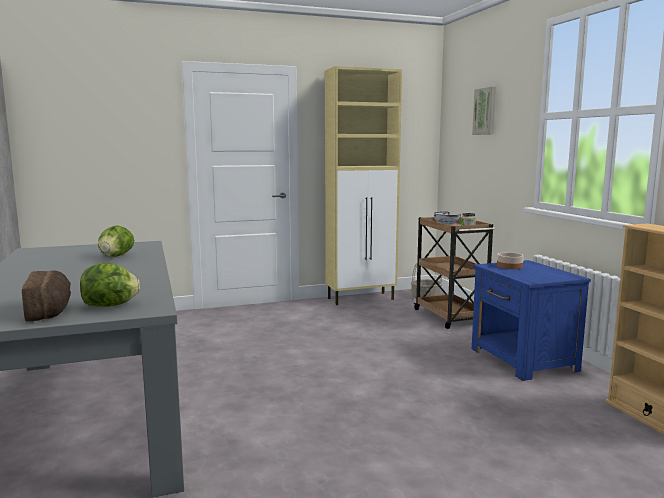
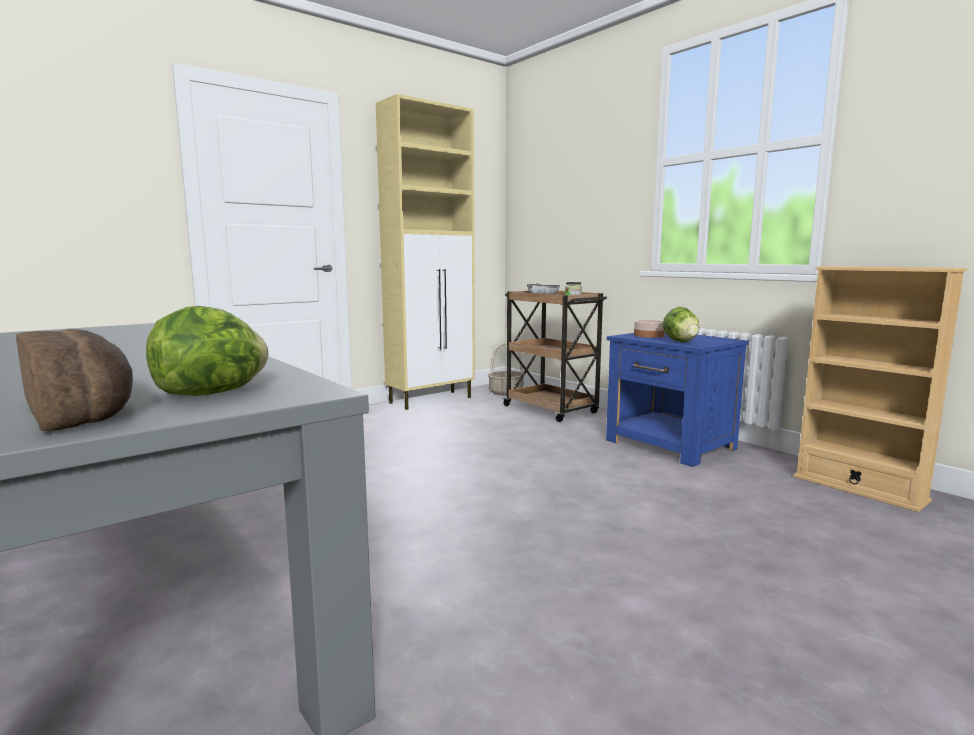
camera: 20 degrees left, 0 degrees up
lettuce [98,225,134,257] -> lettuce moved to [663,307,699,342]
picture [472,87,496,135] -> none

